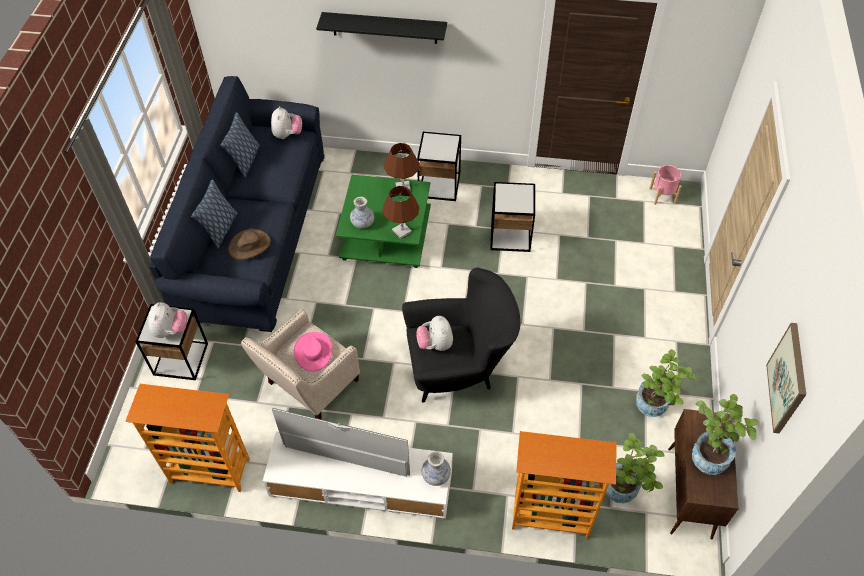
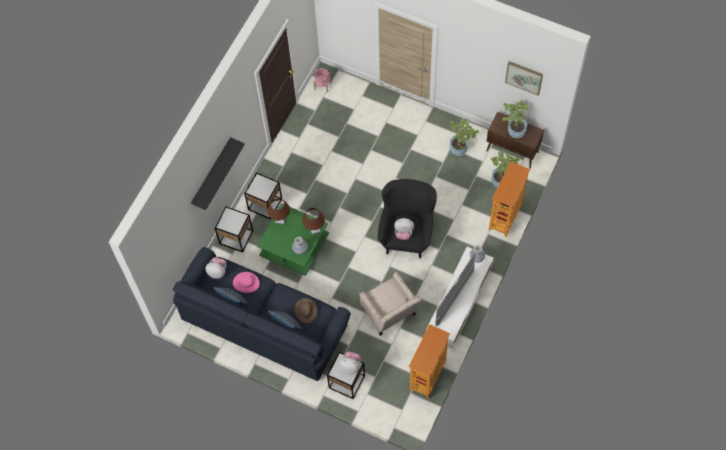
camera: 70 degrees left, 10 degrees up
pink hat [294,332,333,372] -> pink hat moved to [233,272,260,293]
side table [490,182,535,252] -> side table moved to [215,206,253,253]

